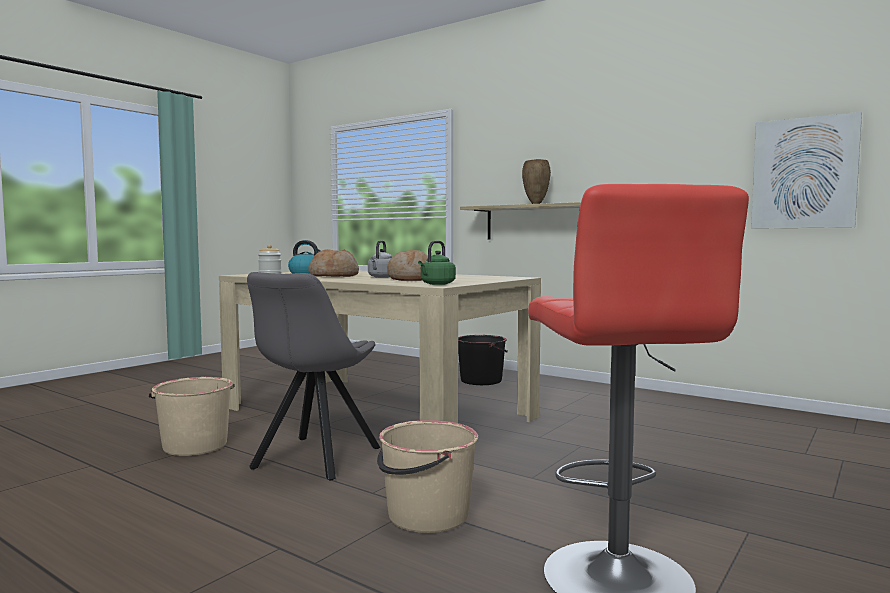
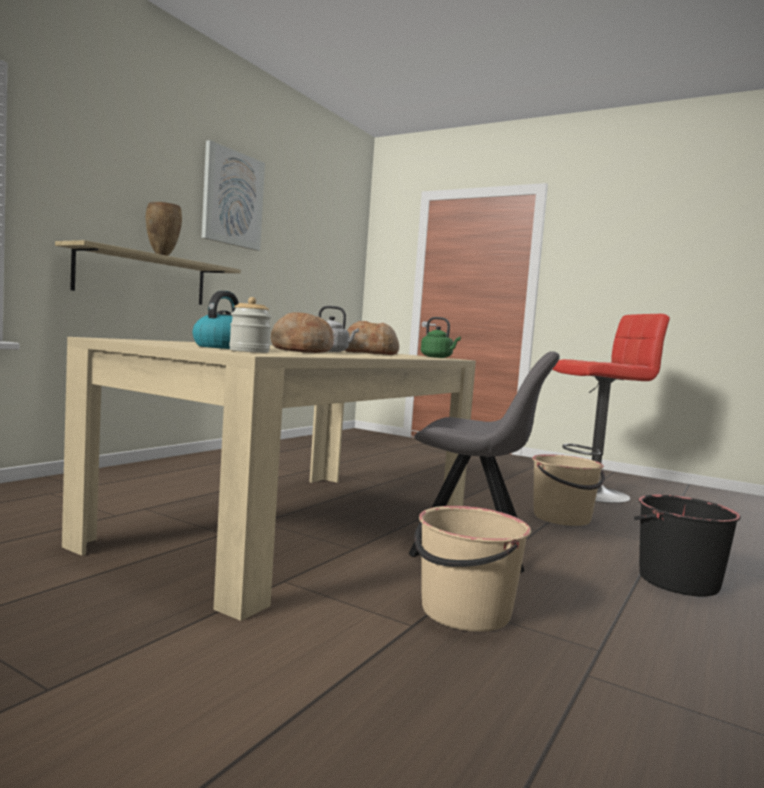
camera: 95 degrees left, 0 degrees up
black bucket [458,335,508,385] -> black bucket moved to [634,495,741,597]
picture [751,112,862,229] -> picture moved to [202,140,265,251]

